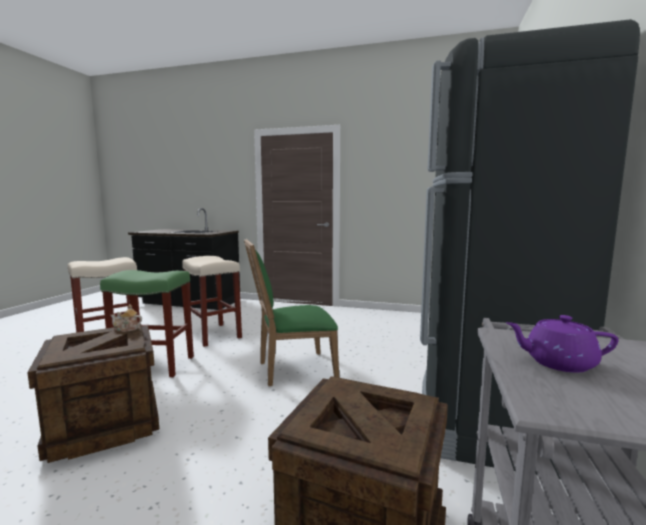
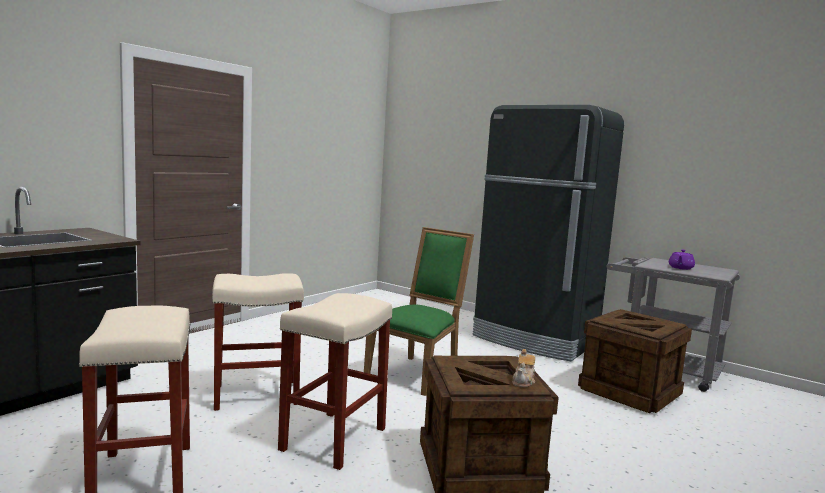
camera: 70 degrees left, 0 degrees up
green stool [100,270,194,377] -> beige stool [278,293,392,470]
teapot [110,304,142,332] -> teapot moved to [512,349,535,388]
green chair [244,239,339,386] -> green chair turned 150 degrees counterclockwise [364,227,474,396]

